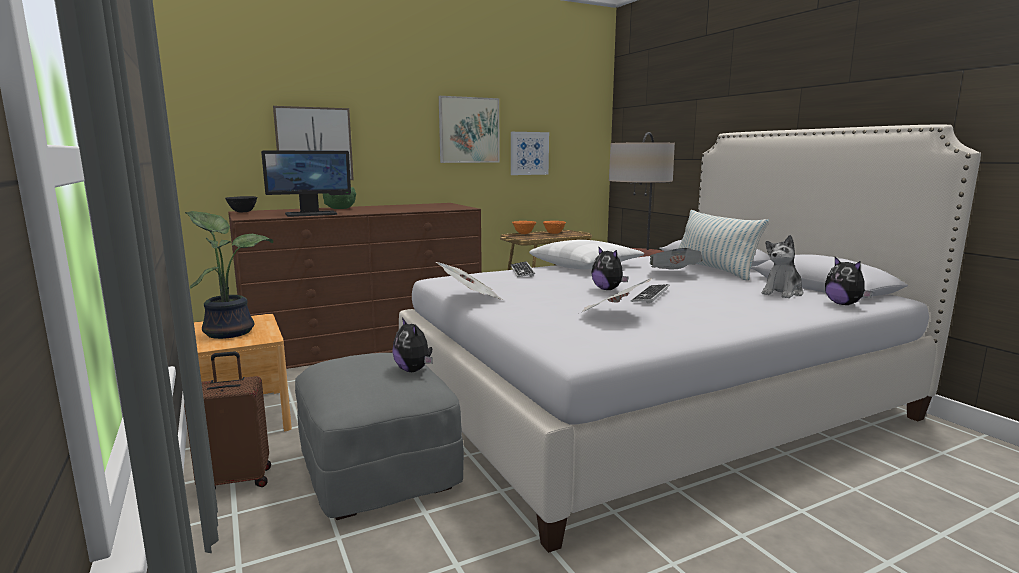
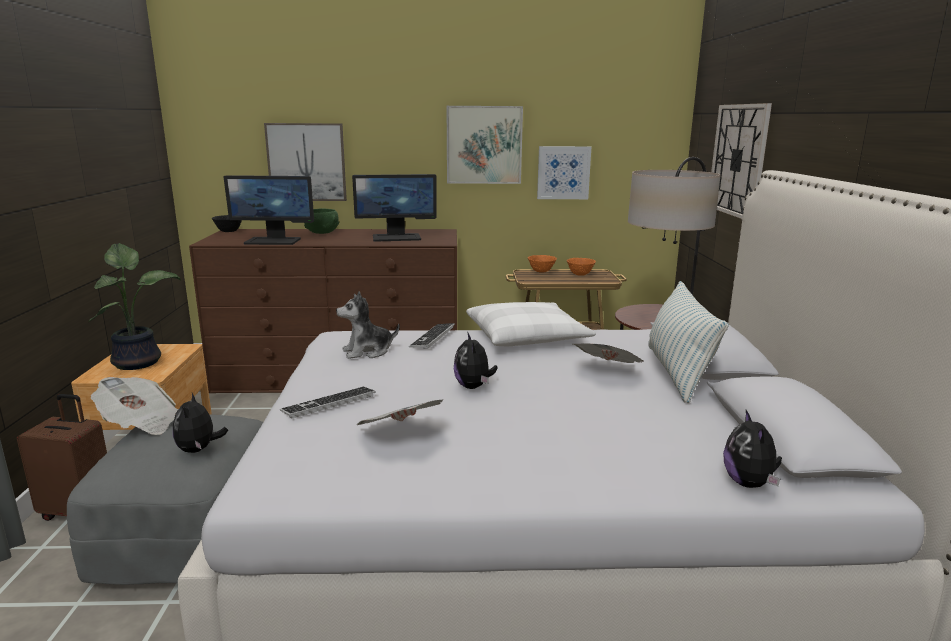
camera: 25 degrees right, 5 degrees up
newspaper [436,262,503,300] -> newspaper moved to [91,377,178,435]
keyboard [631,284,670,303] -> keyboard moved to [280,387,376,419]
plush toy [762,235,804,298] -> plush toy moved to [336,291,399,359]
none -> monitor [352,174,436,242]
none -> wall clock [711,103,772,219]

